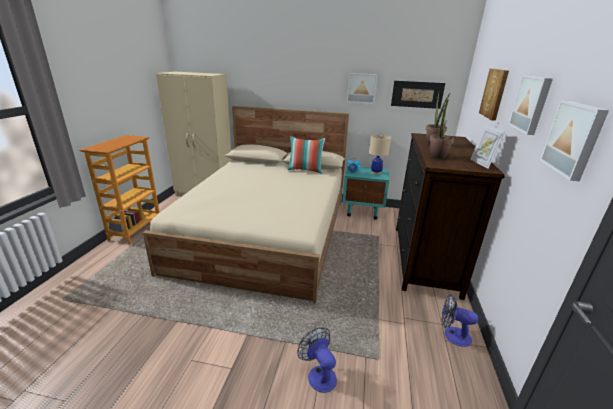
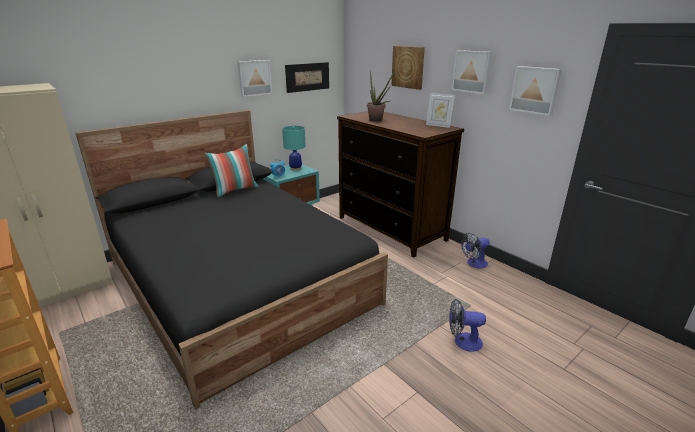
camera: 50 degrees left, 0 degrees up
beige bed [143,106,349,304] -> black bed [75,110,388,410]
beige table lamp [369,134,391,174] -> turquoise table lamp [282,126,306,171]
potted plant [430,96,454,158] -> none

